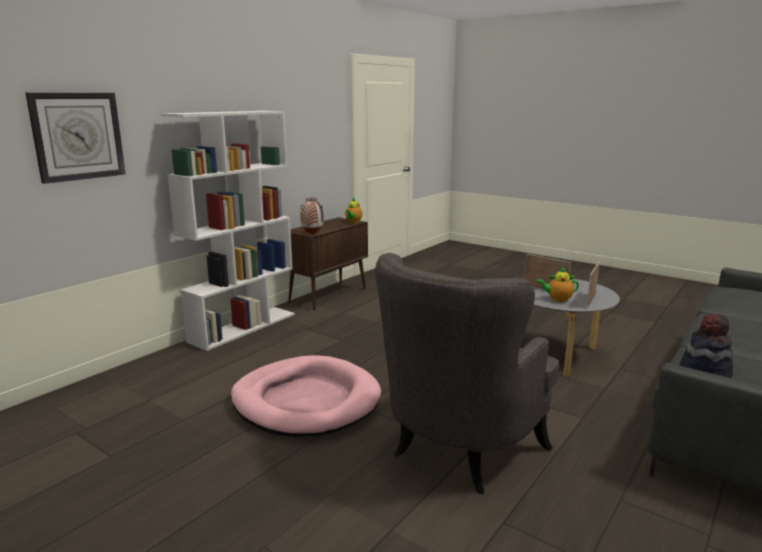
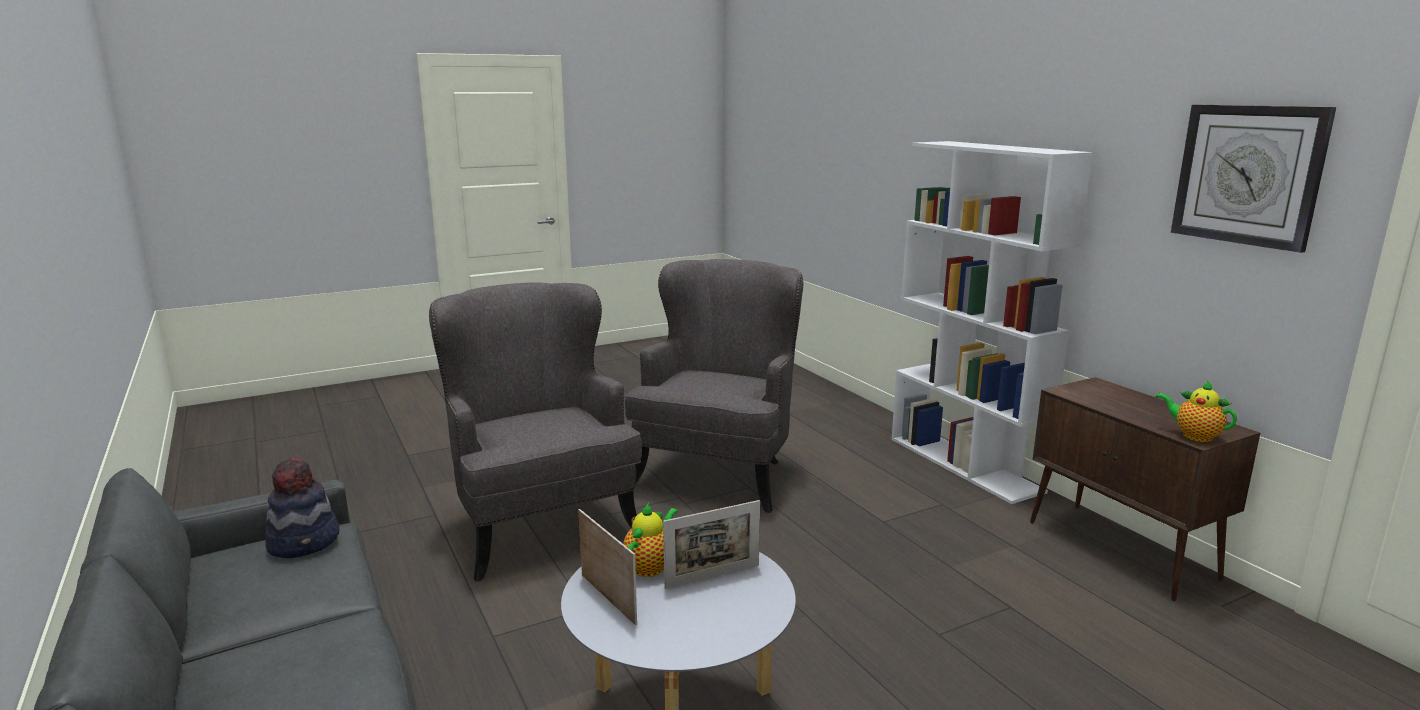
camera: 115 degrees right, 0 degrees up
wall clock [26,92,126,184] -> wall clock moved to [1171,105,1336,253]
pink dog bed [231,355,381,437] -> grey armchair [625,259,803,513]
vase [300,198,324,234] -> none

